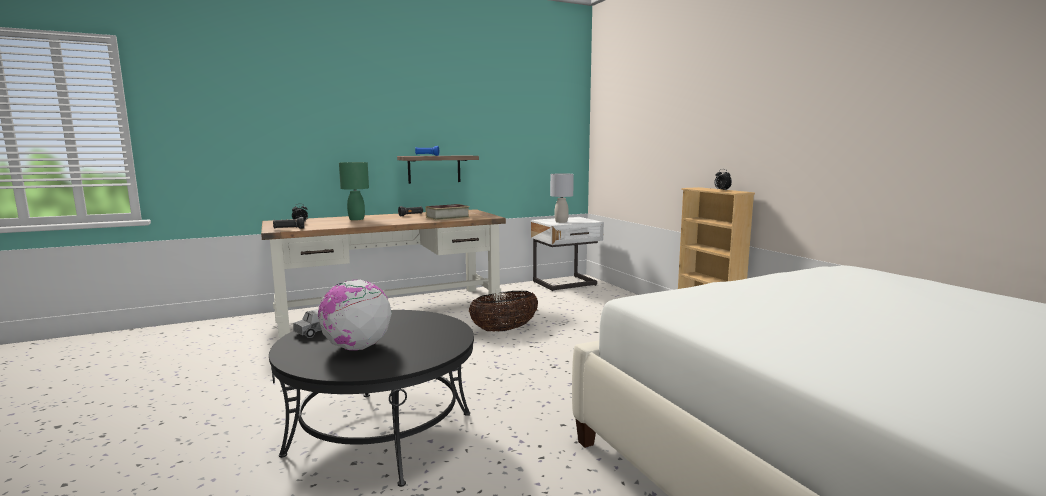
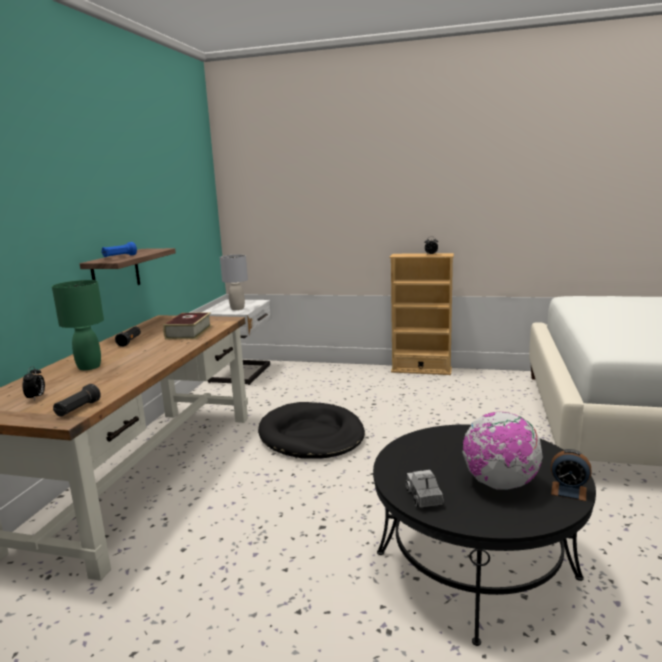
camera: 50 degrees left, 5 degrees up
basket [469,291,538,332] -> black dog bed [258,402,365,459]
none -> alarm clock [551,449,591,501]

